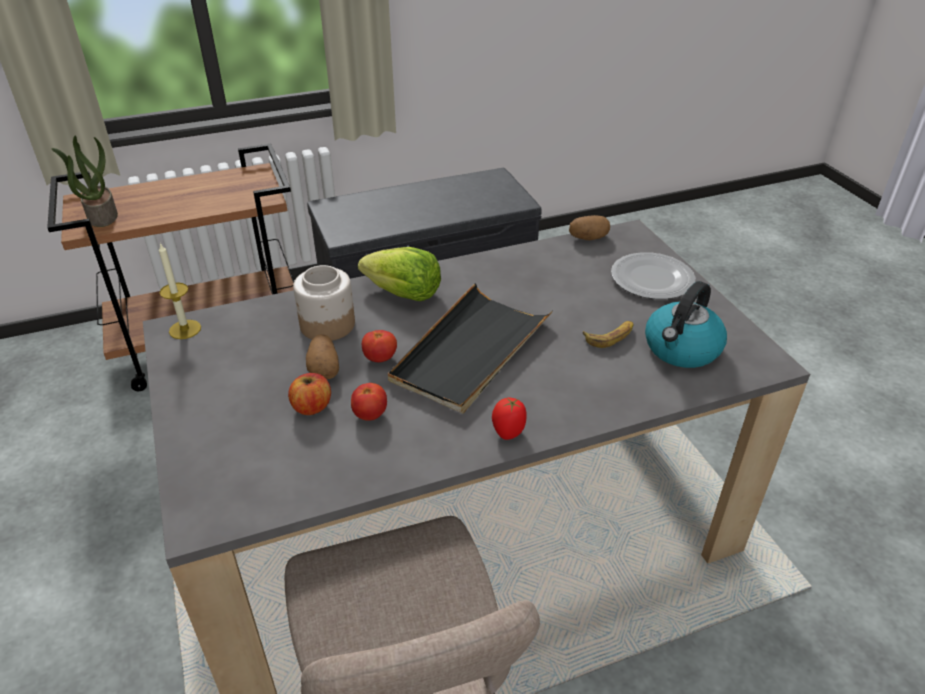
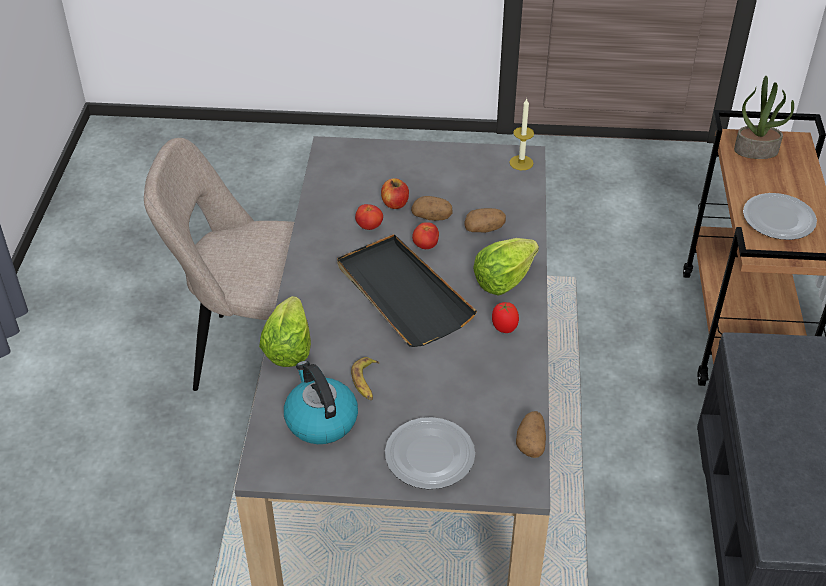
camera: 115 degrees right, 5 degrees up
jar [293,265,355,341] -> potato [464,208,506,233]
tomato [492,398,527,440] -> tomato moved to [492,302,519,333]
none -> lettuce [259,296,311,367]
none -> plate [743,193,817,240]

